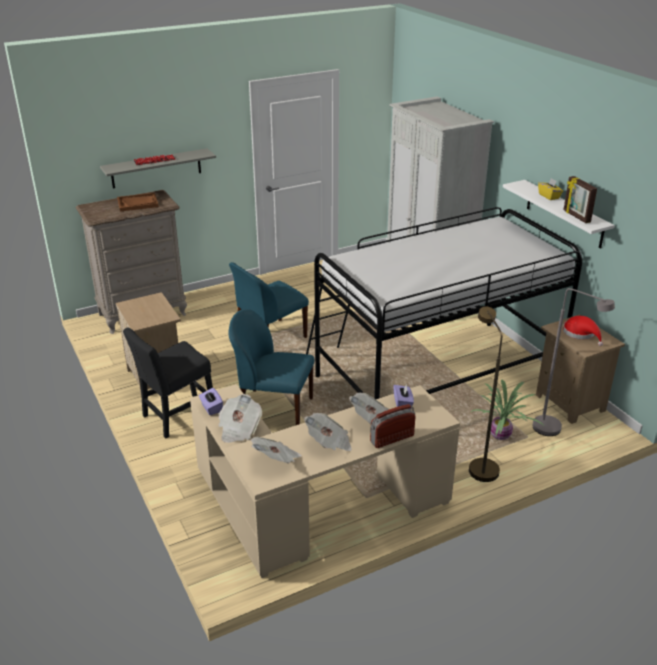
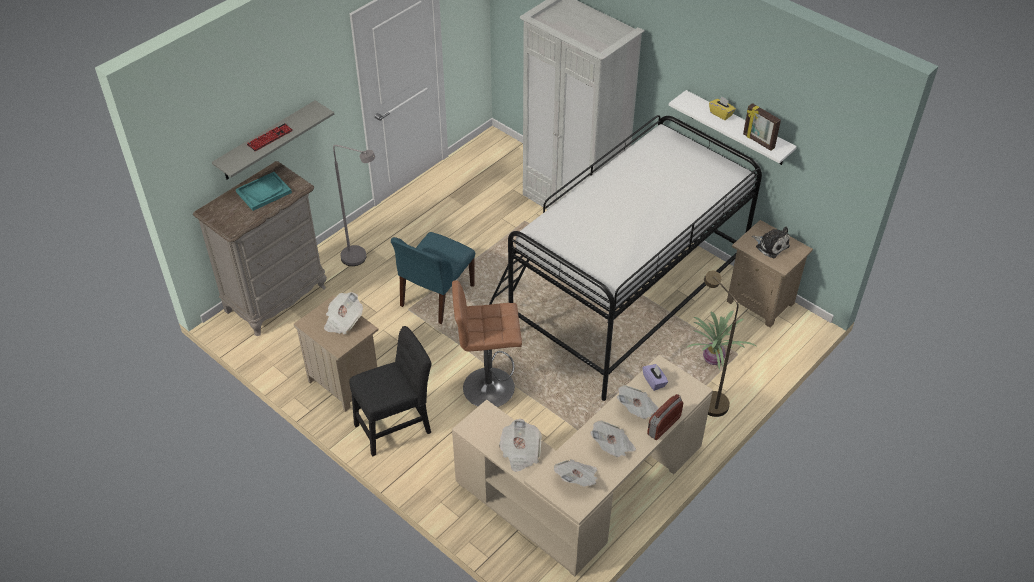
camera: 20 degrees left, 15 degrees up
brown tray [117,193,159,212] -> turquoise tray [236,172,292,211]
black chair [123,328,213,439] -> black chair turned 150 degrees counterclockwise [349,326,432,457]
purple tissue box [199,388,223,415] -> none
blue chair [229,309,314,425] -> brown stool [452,280,522,407]
grey floor lamp [532,288,615,436] -> grey floor lamp moved to [333,145,375,266]
red hat [563,316,603,346] -> plush toy [752,226,790,258]
none -> newspaper [324,292,363,335]

